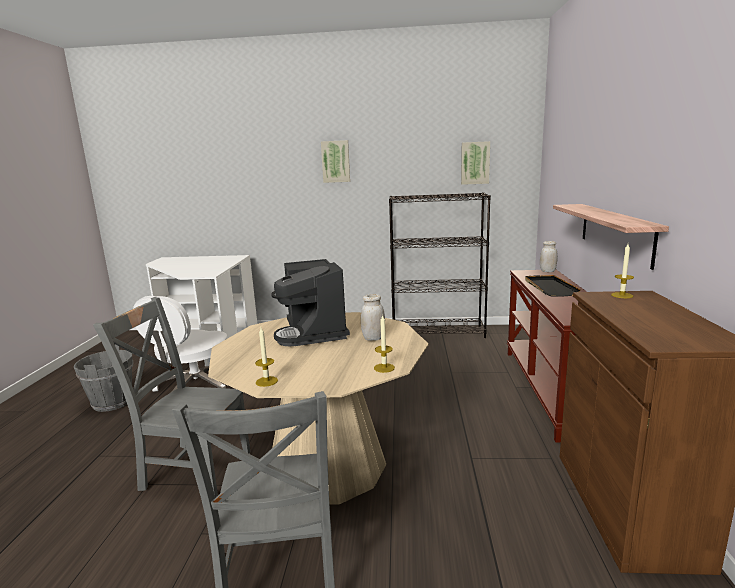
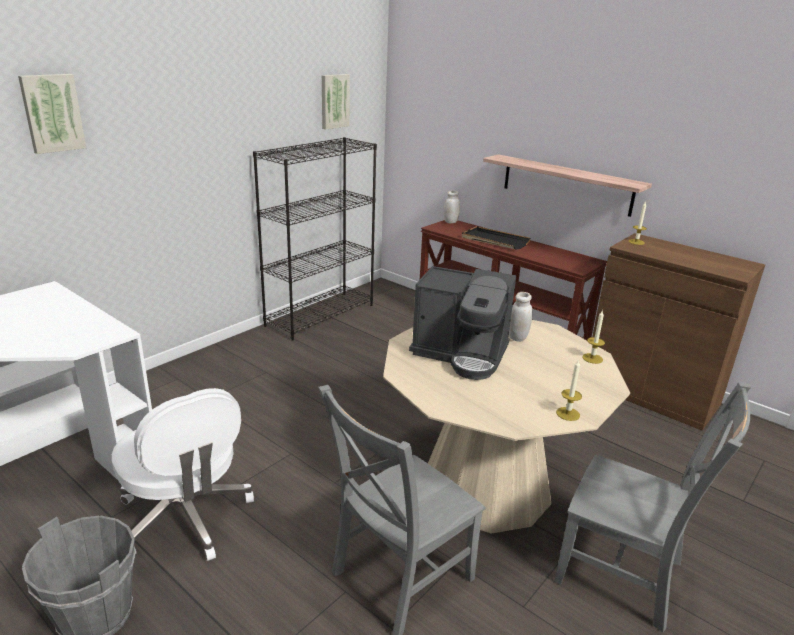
camera: 55 degrees left, 10 degrees up
picture [321,140,350,183] -> picture moved to [18,74,86,154]

